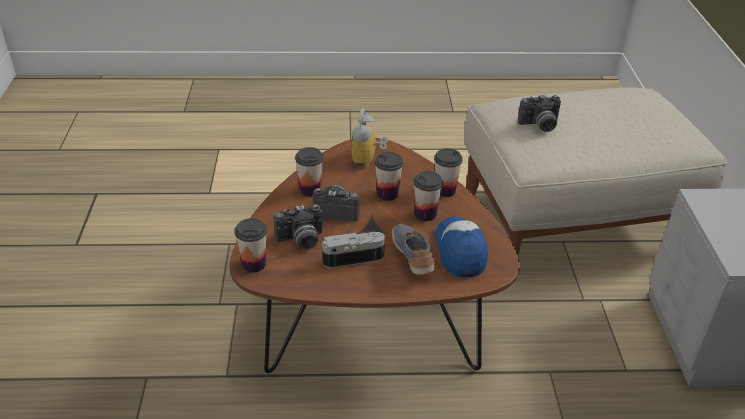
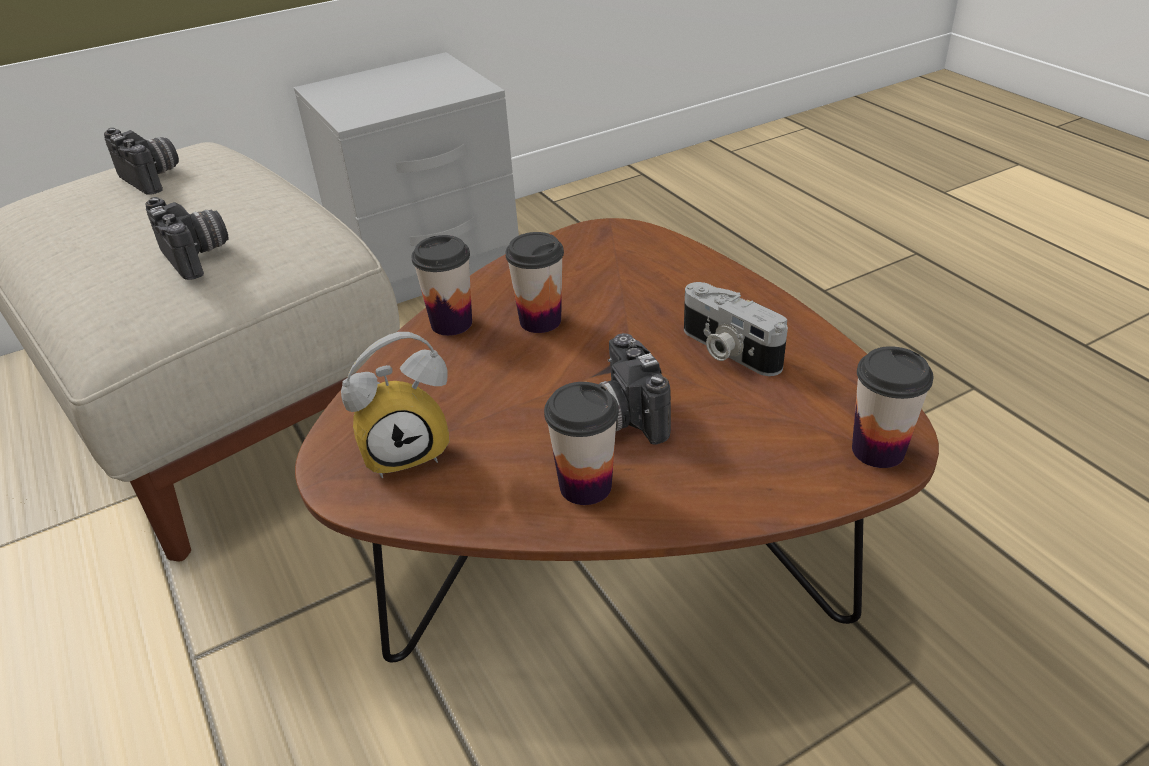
camera: 115 degrees left, 0 degrees up
camera [274,204,323,250] -> camera moved to [104,128,179,195]
cup [375,152,403,201] -> none
shoe [392,224,435,275] -> none
cap [435,216,488,277] -> none

